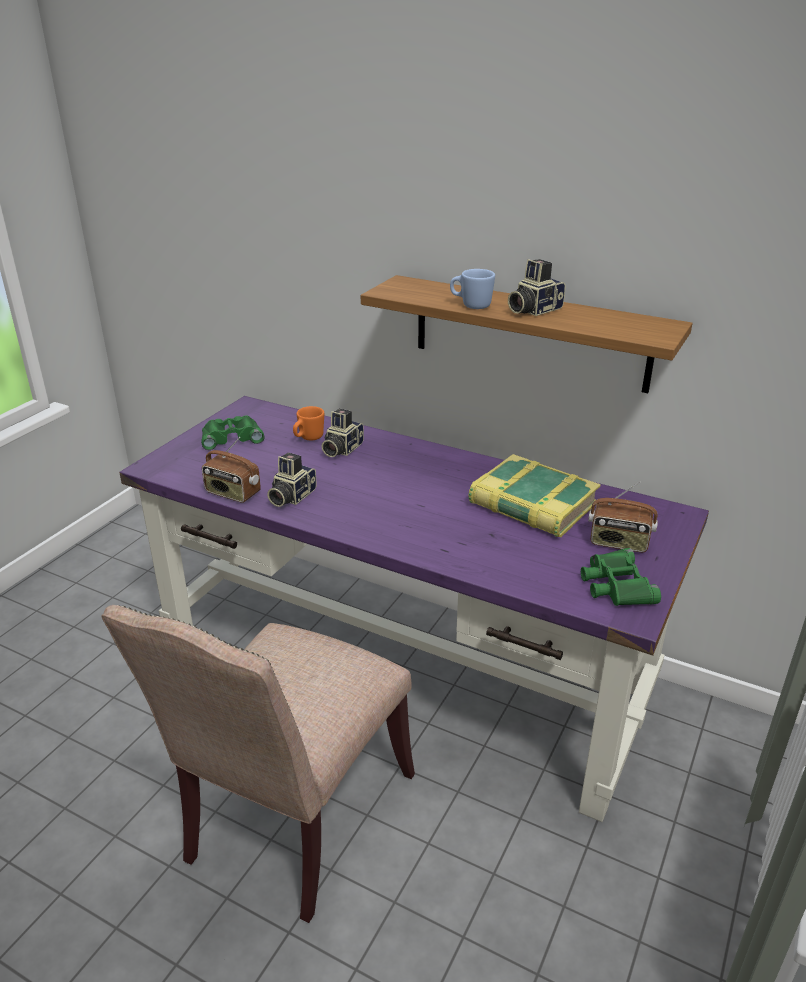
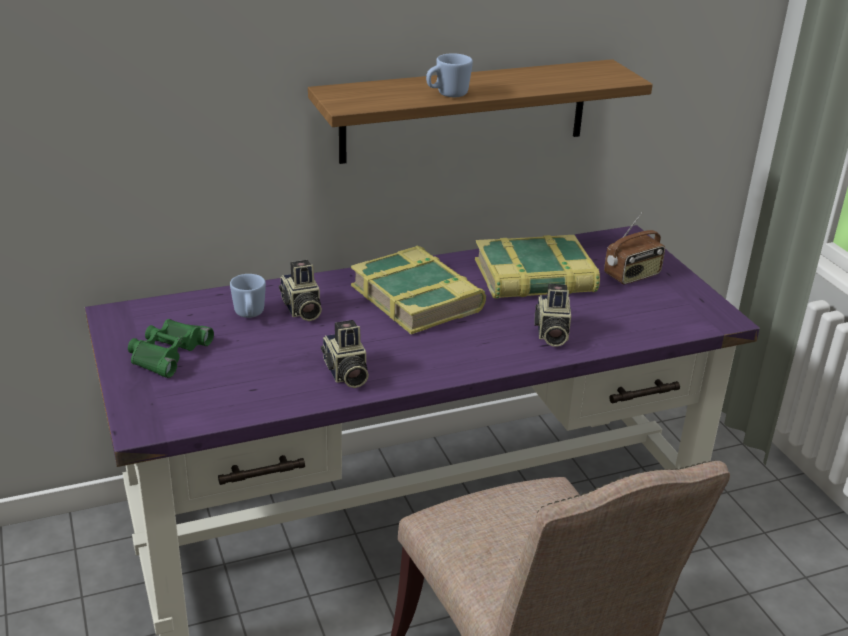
camera: 50 degrees left, 0 degrees up
radio [202,437,261,503] -> none
orange mug [293,406,324,440] -> blue mug [230,274,266,318]
camera [508,259,566,316] -> camera moved to [534,284,571,347]
green binoculars [581,548,661,606] -> none
none -> book [351,246,486,334]

